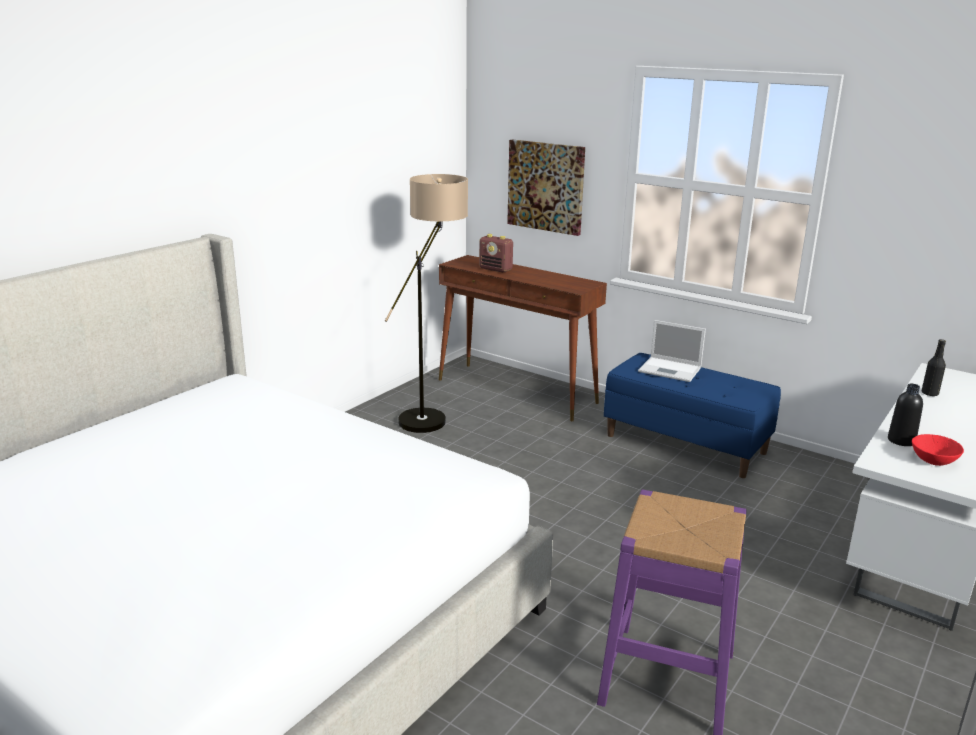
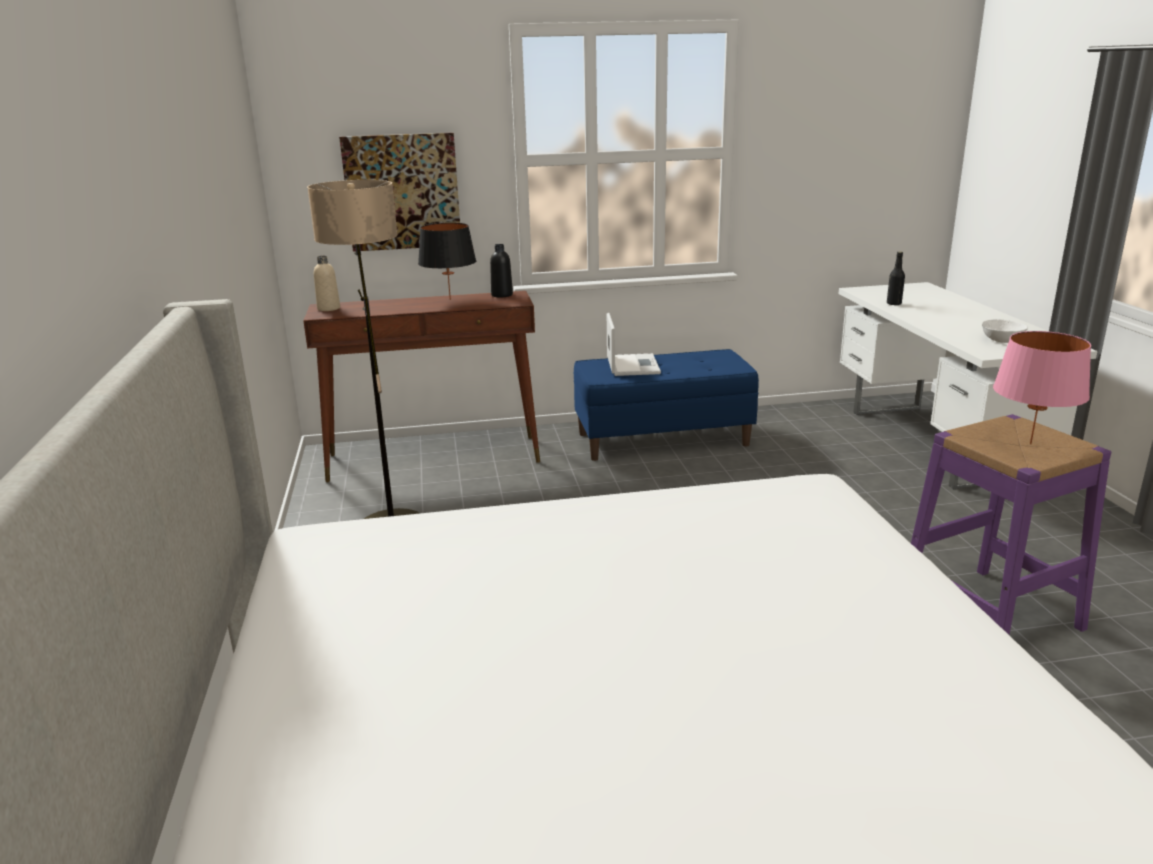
camera: 45 degrees left, 0 degrees up
radio [479,234,513,272] -> none
laptop [638,320,706,382] -> laptop turned 75 degrees counterclockwise [607,313,661,376]
black bottle [888,384,923,446] -> black bottle moved to [490,244,513,298]
red bowl [912,434,964,466] -> white bowl [982,319,1028,343]
none -> beige bottle [314,256,340,311]
none -> black table lamp [418,223,476,300]
none -> pink table lamp [993,331,1091,445]

